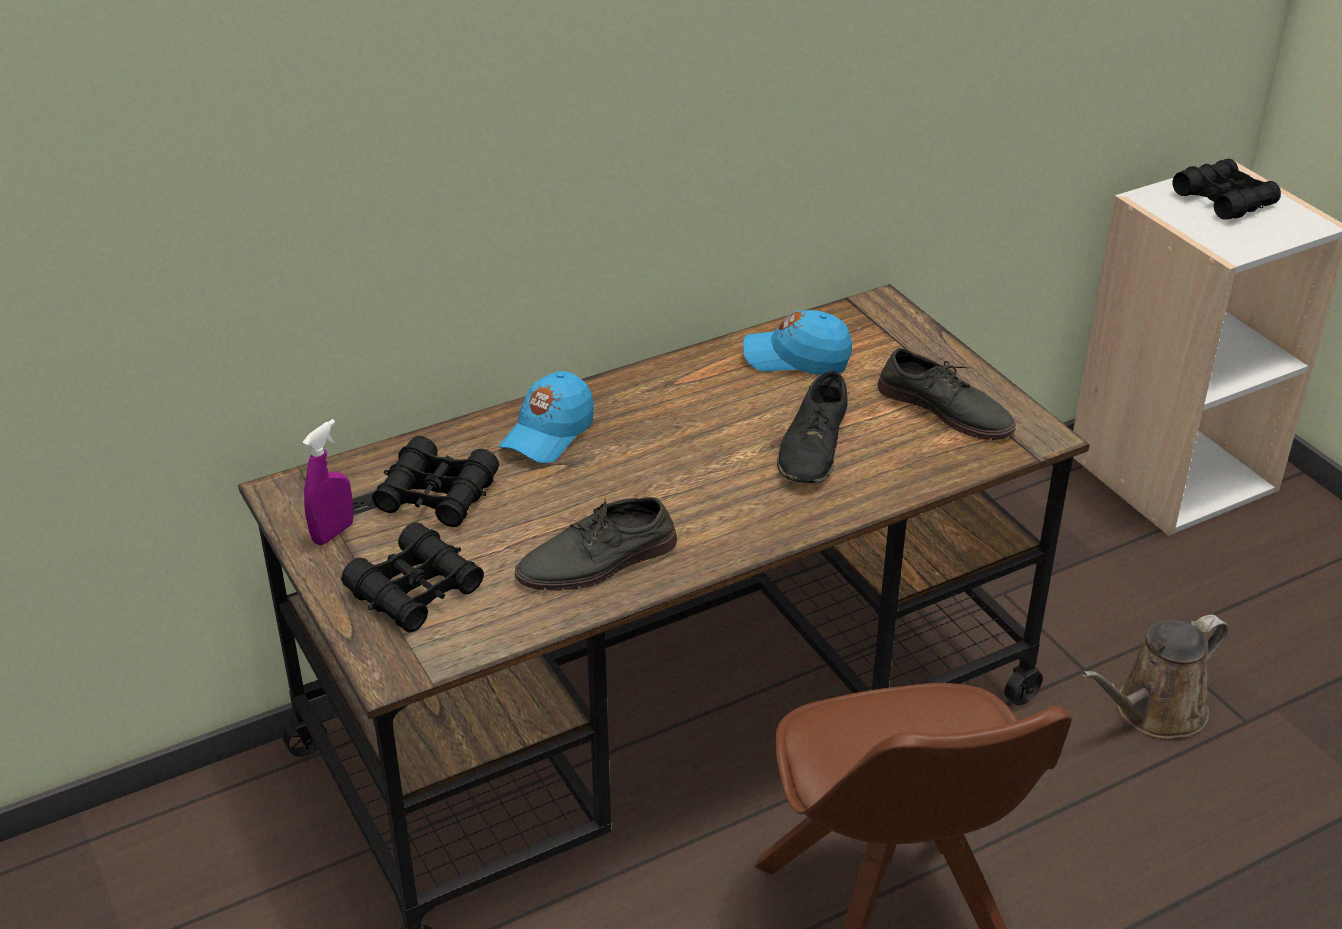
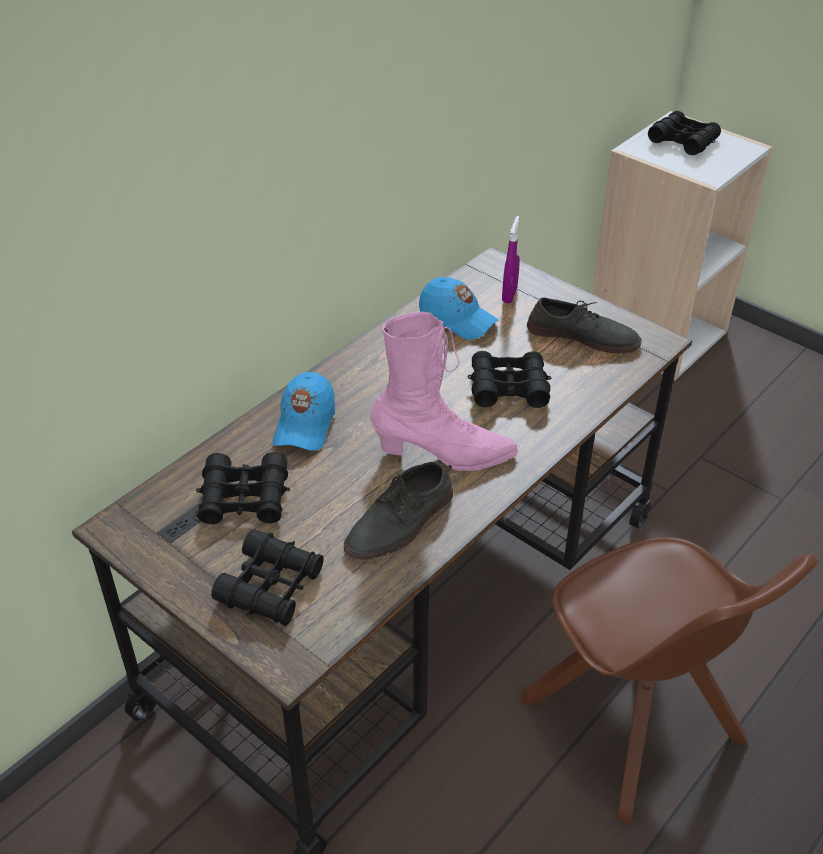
camera: 20 degrees left, 5 degrees up
purple spray bottle [302,419,354,545] -> purple spray bottle moved to [502,216,520,304]
blue cap [743,310,852,375] -> blue cap turned 135 degrees counterclockwise [419,277,499,340]
black shoe [777,371,848,483] -> black binoculars [468,351,551,408]
brown watering can [1082,615,1229,738] -> none
none -> pink boot [370,312,518,471]

